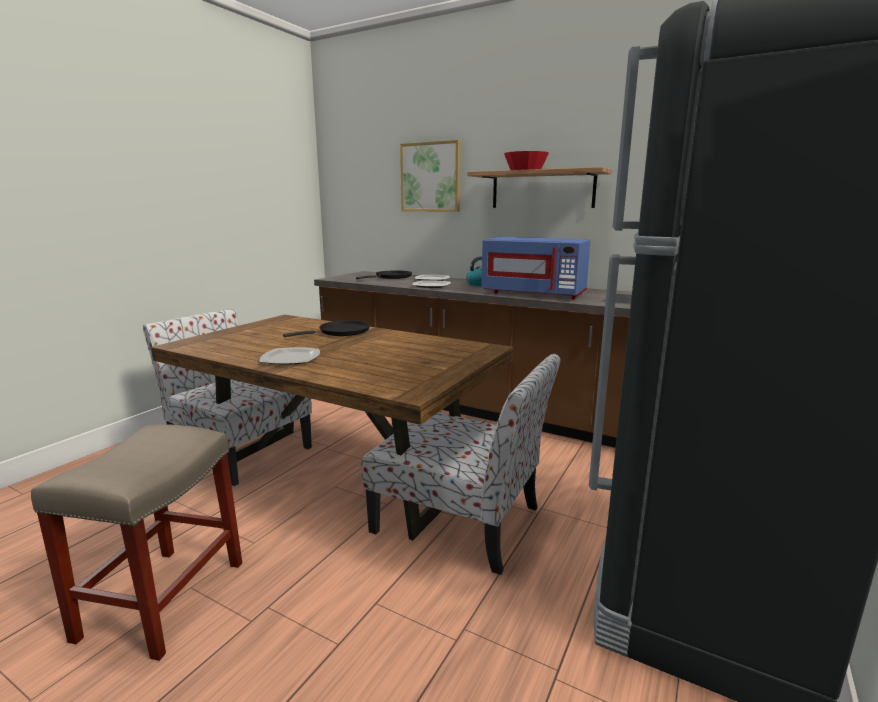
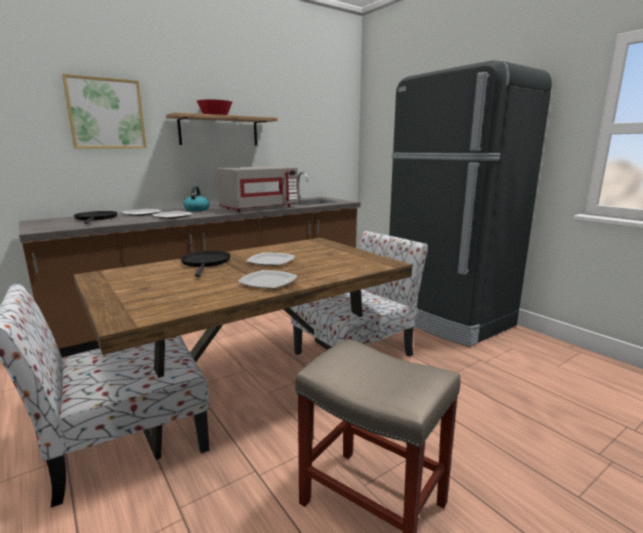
camera: 65 degrees left, 0 degrees up
blue microwave [481,237,590,300] -> grey microwave [217,166,298,212]
none -> plate [246,253,295,266]

